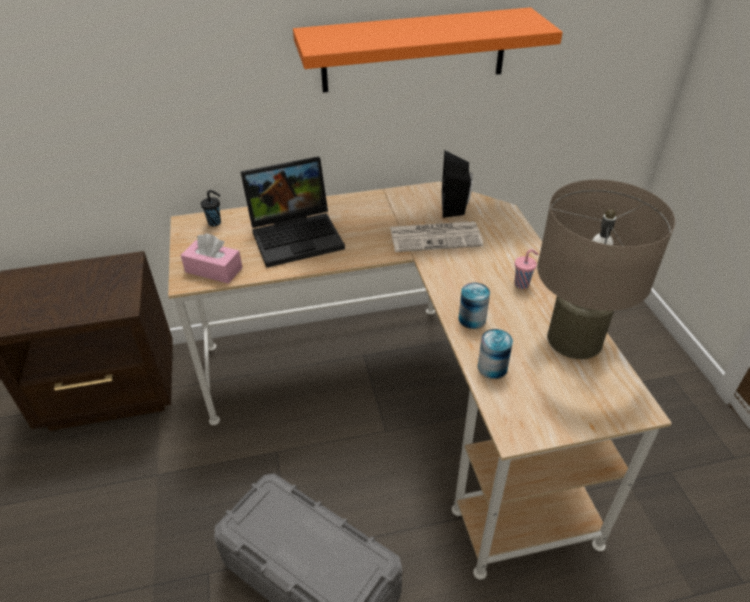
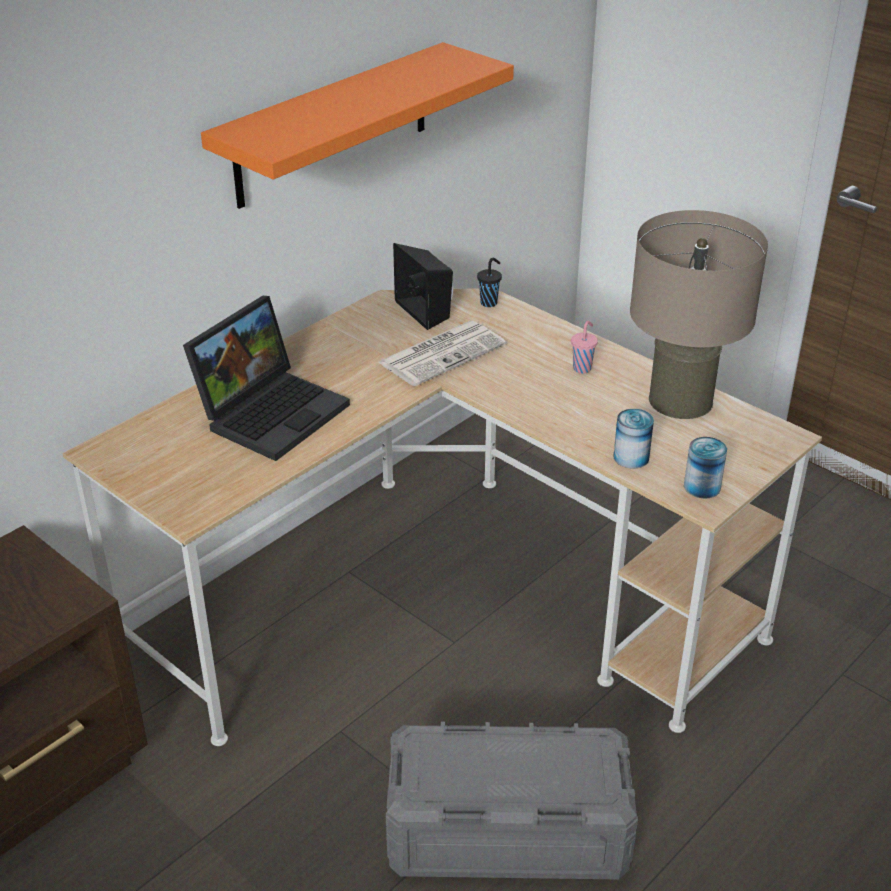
camera: 35 degrees left, 5 degrees down
pink tissue box [181,233,243,284] -> none
black cup [201,190,221,226] -> black cup moved to [477,258,502,307]
can [459,283,490,329] -> can moved to [684,437,727,499]

